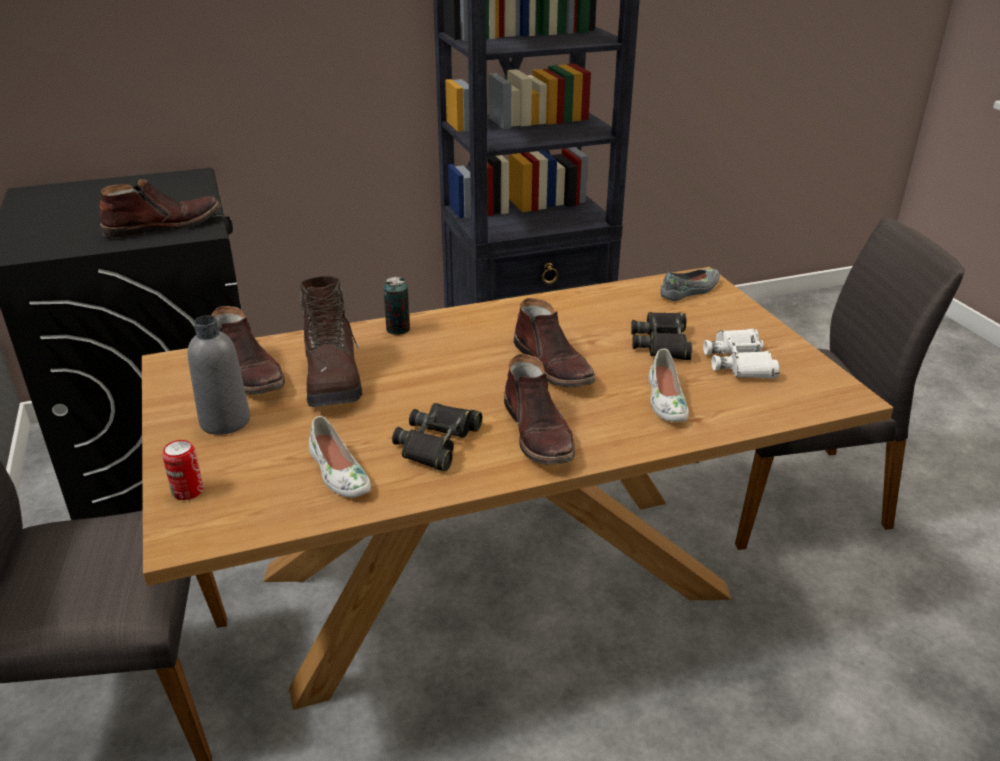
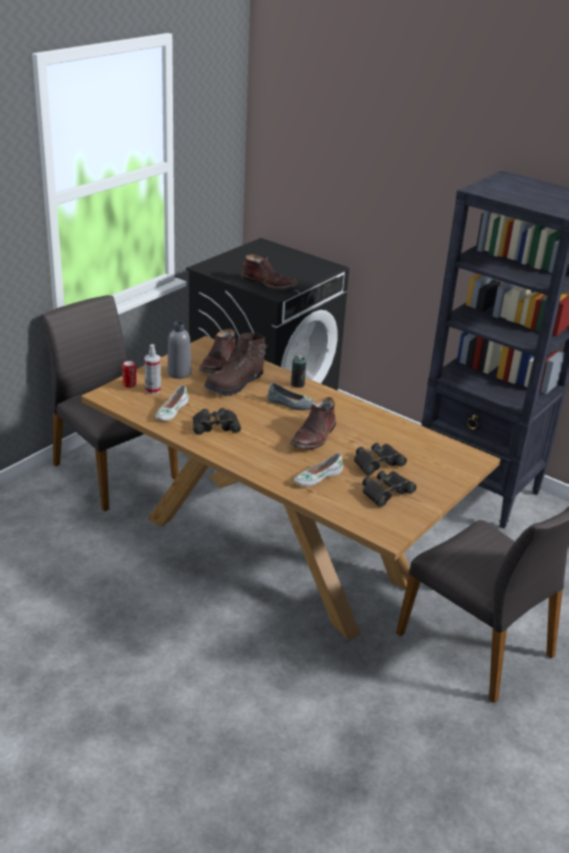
camera: 55 degrees right, 0 degrees up
brown boot [504,354,575,465] -> none
grey shoe [661,269,720,301] -> grey shoe moved to [267,383,315,410]
white binoculars [703,329,780,379] -> black binoculars [362,471,417,507]
none -> spray bottle [144,344,161,394]

